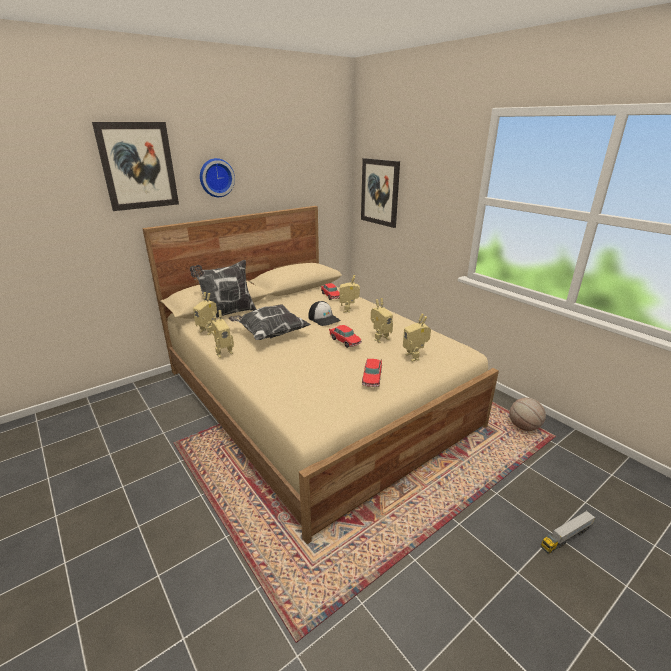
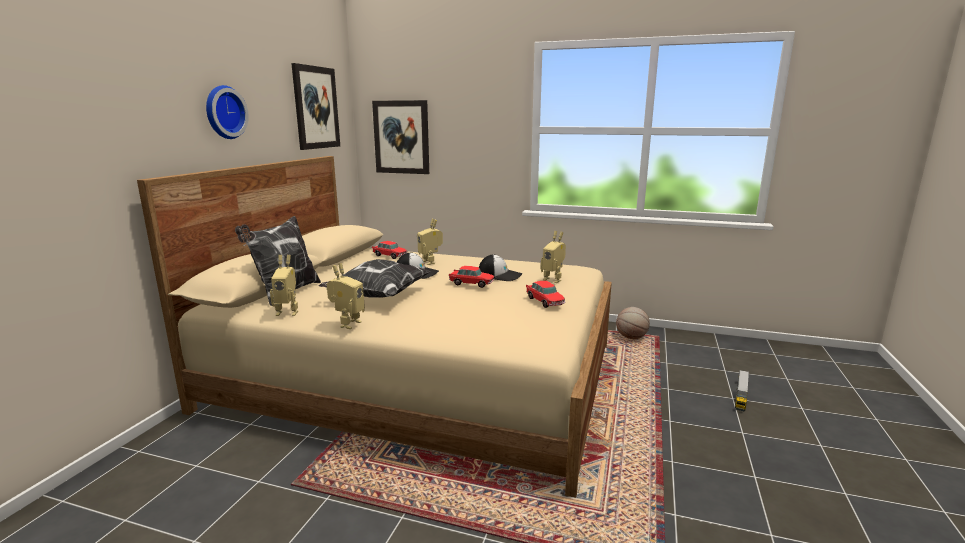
camera: 35 degrees left, 10 degrees down
picture [92,122,179,211] -> picture moved to [291,63,340,150]
toy robot [371,298,393,343] -> cap [479,255,522,281]

